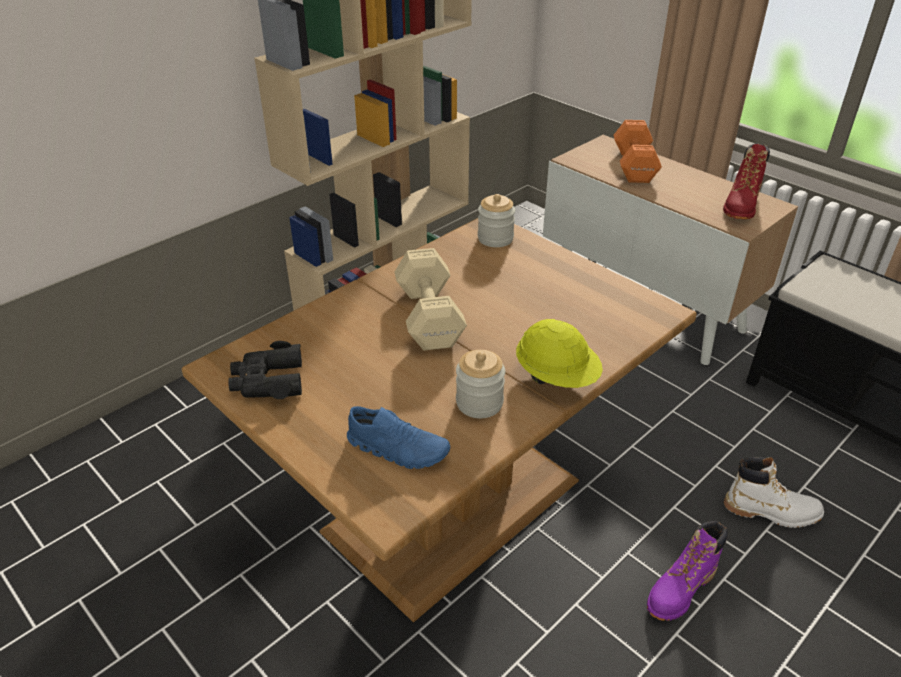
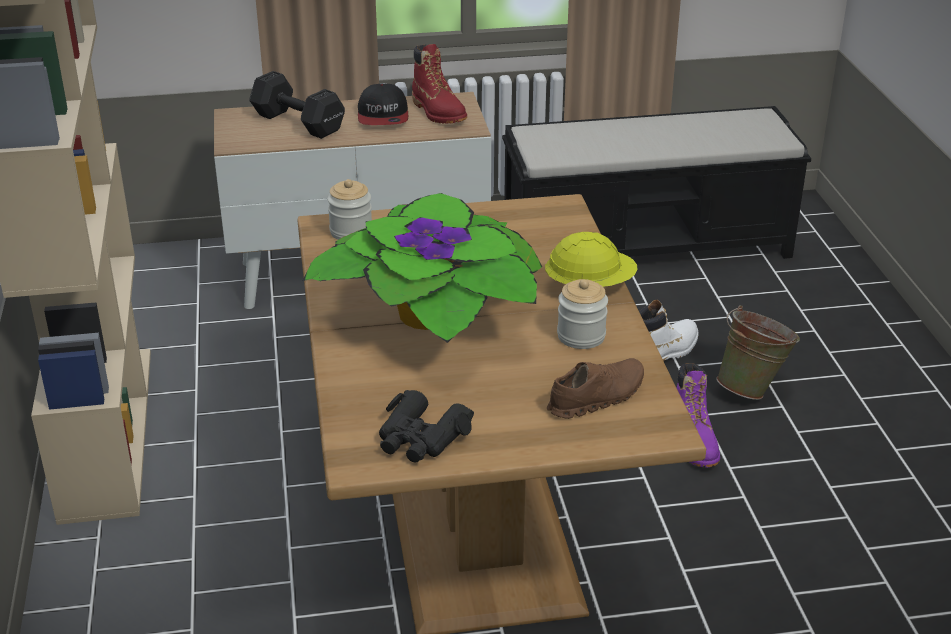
camera: 55 degrees left, 5 degrees down
blue shoe [347,406,450,469] -> brown shoe [547,358,644,419]
beige dumbbell [395,248,467,351] -> potted plant [303,193,542,343]
orange dumbbell [614,120,662,183] -> black dumbbell [249,71,345,139]
none -> cap [358,83,408,125]
none -> green bucket [716,305,800,400]

